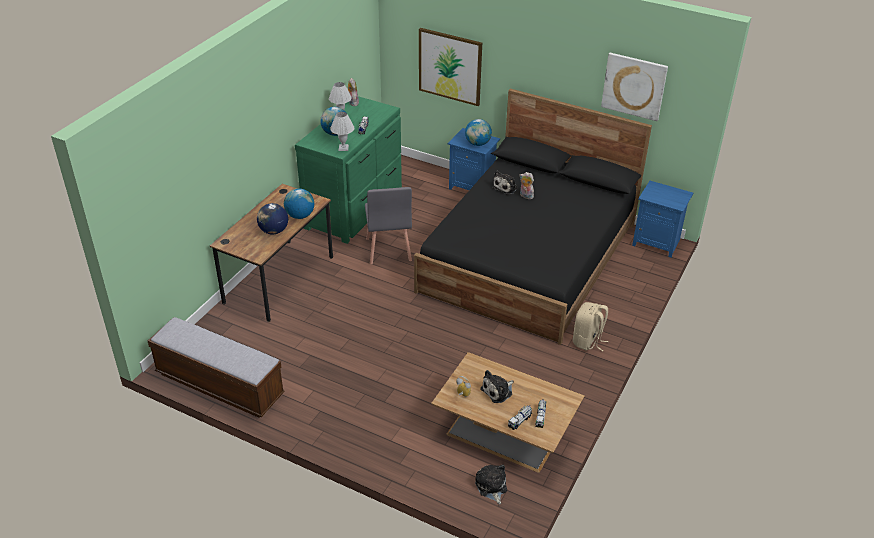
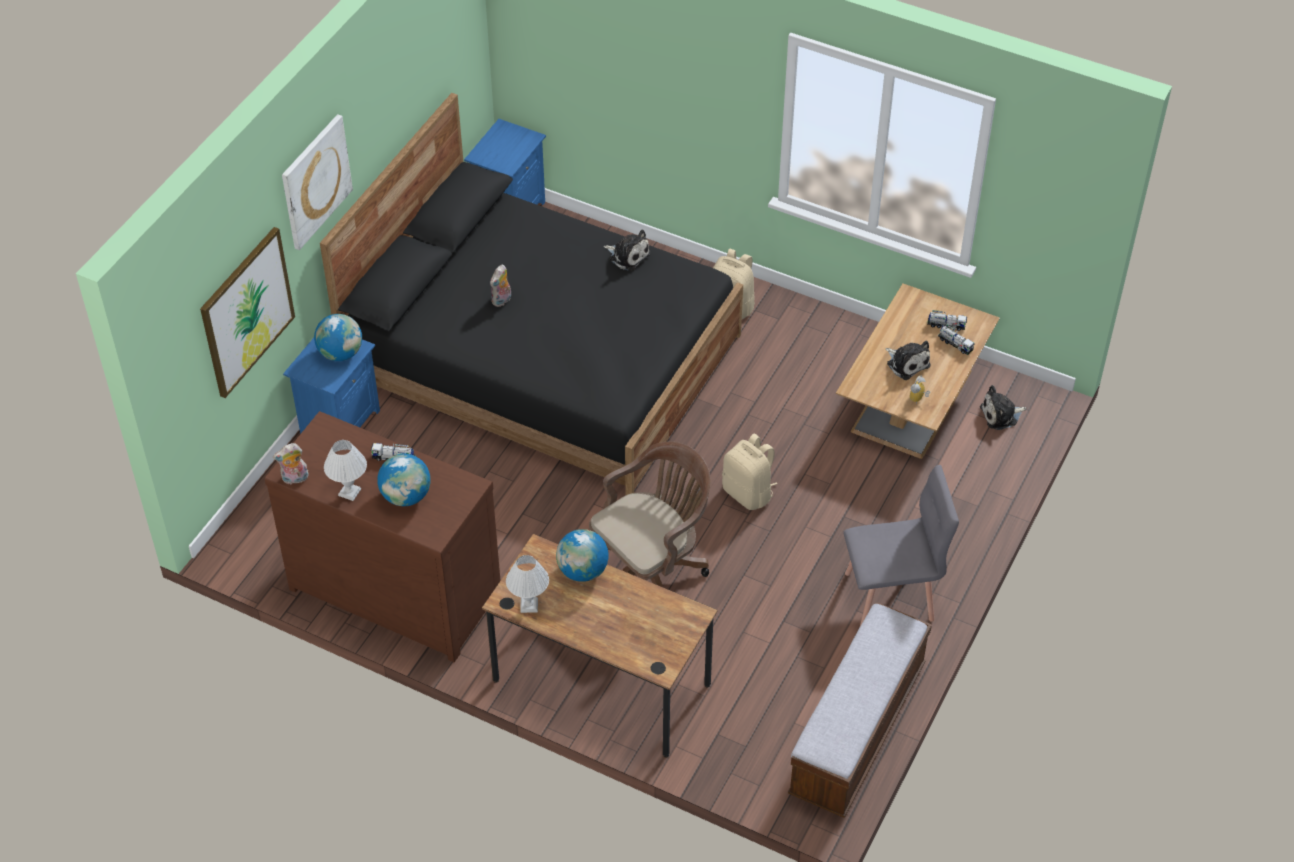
camera: 90 degrees left, 10 degrees up
globe [257,203,288,234] -> none
green dresser [295,96,402,244] -> brown dresser [265,411,501,662]
white table lamp [330,112,354,151] -> white table lamp moved to [506,555,549,613]
grey chair [365,187,412,264] -> grey chair moved to [843,465,959,626]
plush toy [492,171,518,195] -> plush toy moved to [604,229,651,271]
picture [601,53,668,121] -> picture moved to [282,114,353,250]
none -> brown office chair [589,442,711,587]
none -> beige backpack [722,434,777,510]

